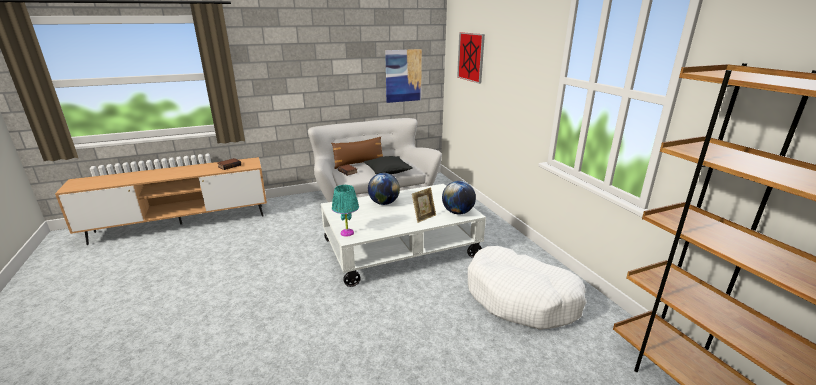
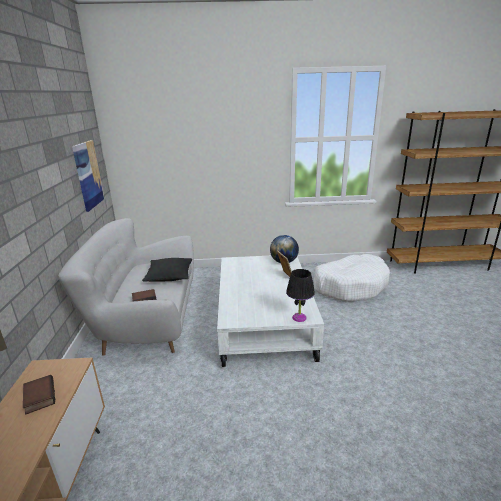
camera: 70 degrees left, 0 degrees up
brown pillow [331,137,383,169] -> none
turquoise table lamp [332,185,359,237] -> black table lamp [286,269,315,322]
globe [368,173,400,205] -> none
picture [457,32,485,84] -> none

